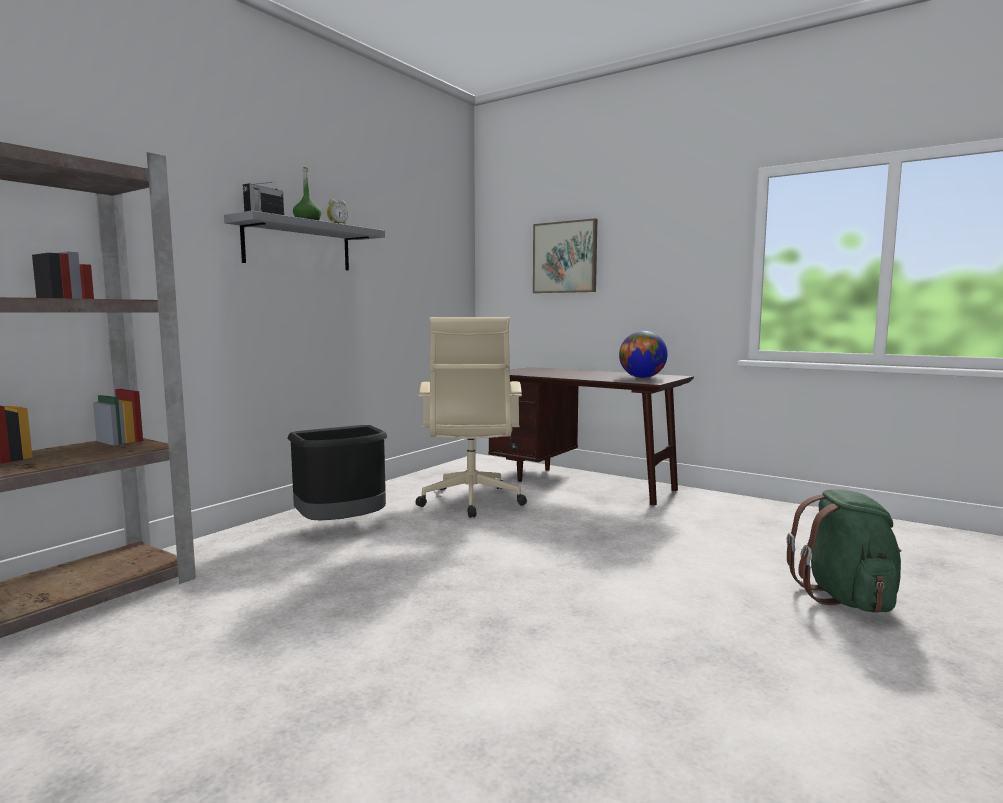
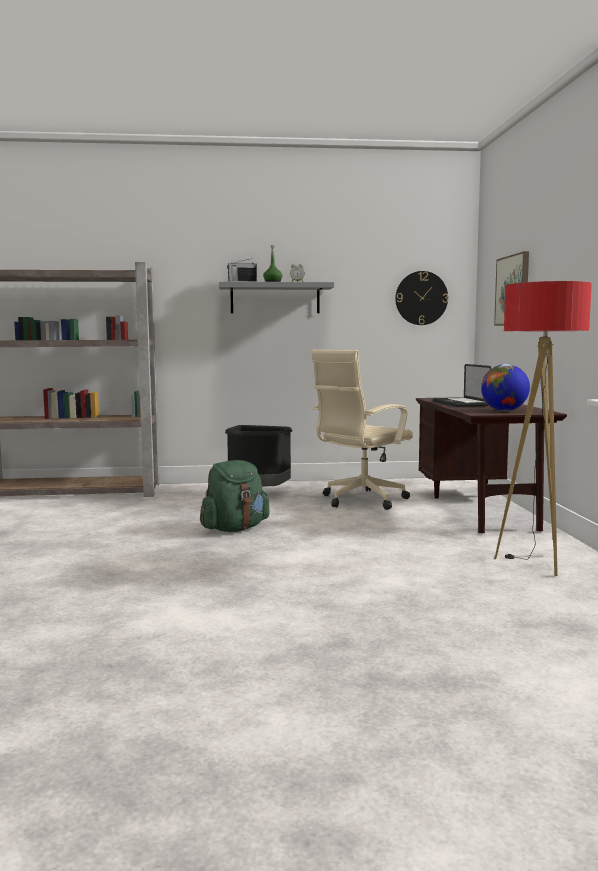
camera: 50 degrees right, 0 degrees up
green backpack [787,489,902,613] -> green backpack moved to [200,460,270,532]
none -> wall clock [395,271,448,325]
none -> laptop [433,364,491,407]
none -> floor lamp [494,281,592,576]

